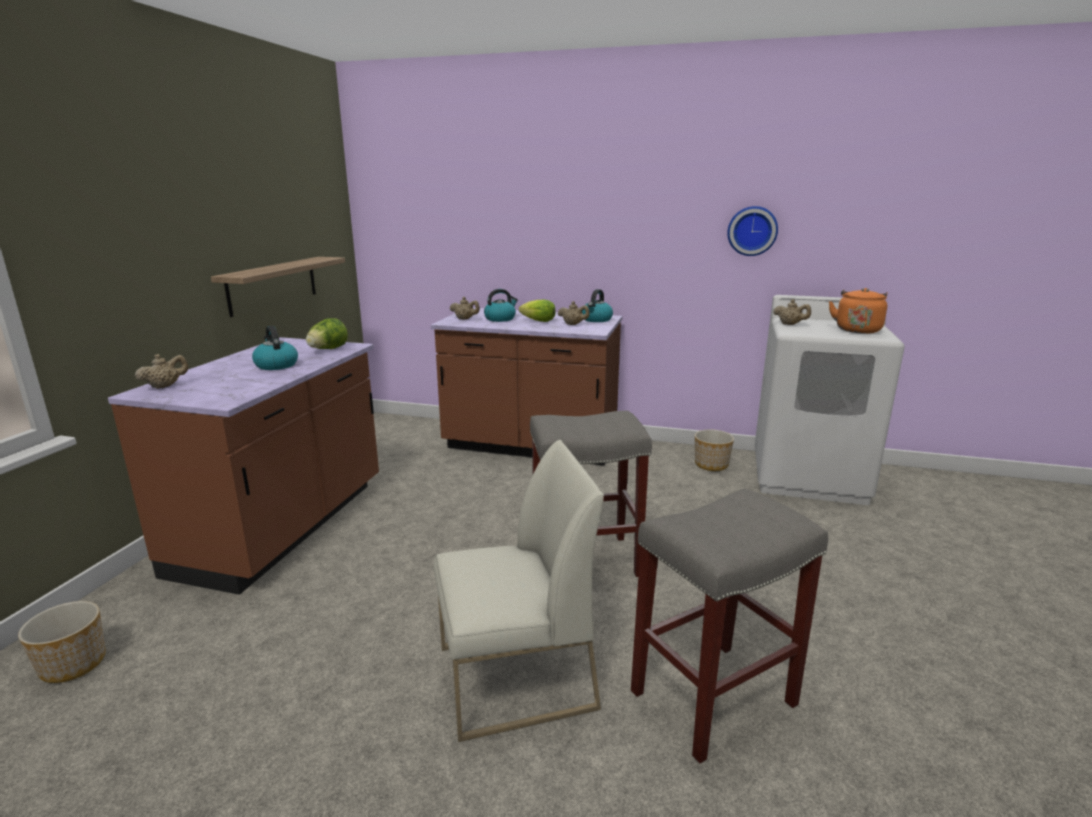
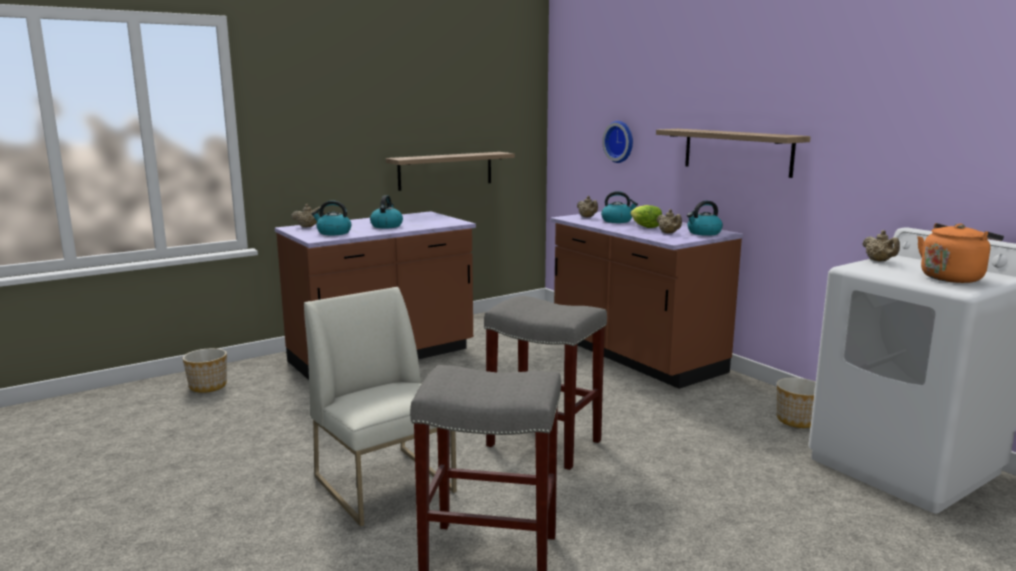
camera: 40 degrees right, 5 degrees down
lettuce [306,318,348,349] -> none
white chair [434,440,604,742] -> white chair turned 150 degrees counterclockwise [304,287,457,527]
wall clock [727,206,778,256] -> wall clock moved to [602,121,633,163]
none -> kettle [312,200,352,235]
none -> shelf [656,129,811,178]

